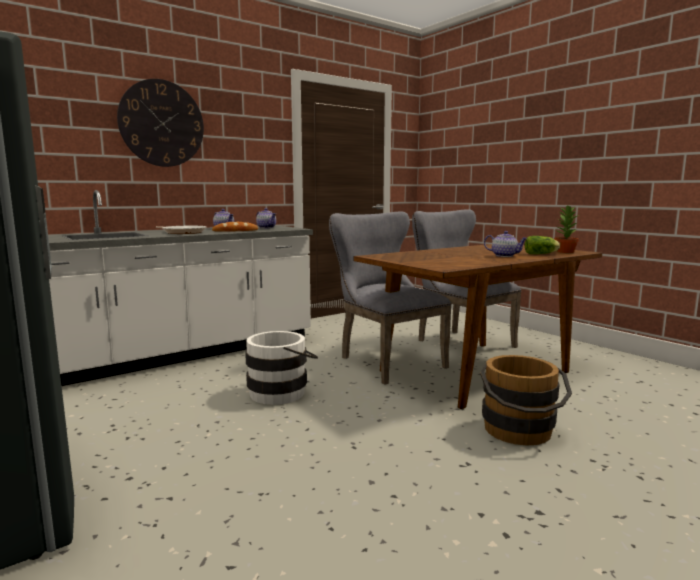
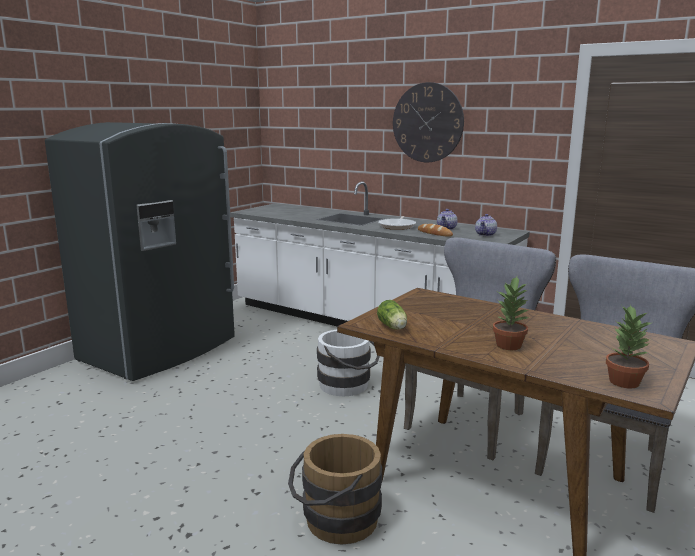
camera: 70 degrees right, 5 degrees up
teapot [484,231,528,257] -> potted plant [493,277,531,350]
lettuce [525,236,560,254] -> lettuce moved to [377,300,407,329]

